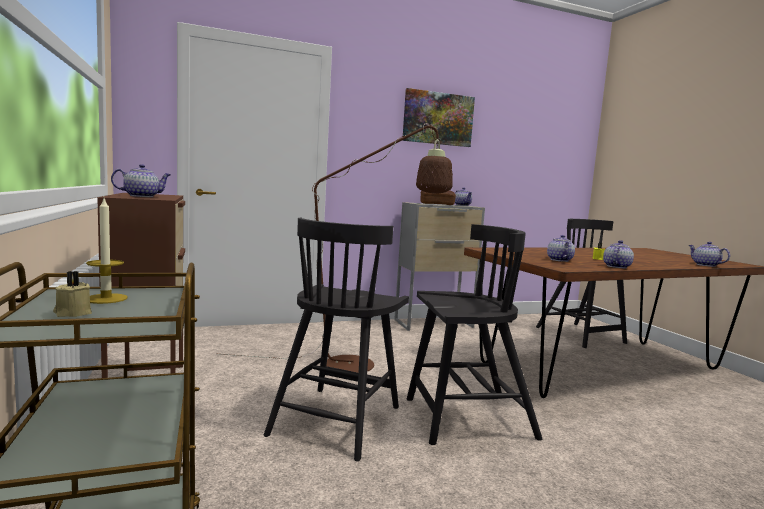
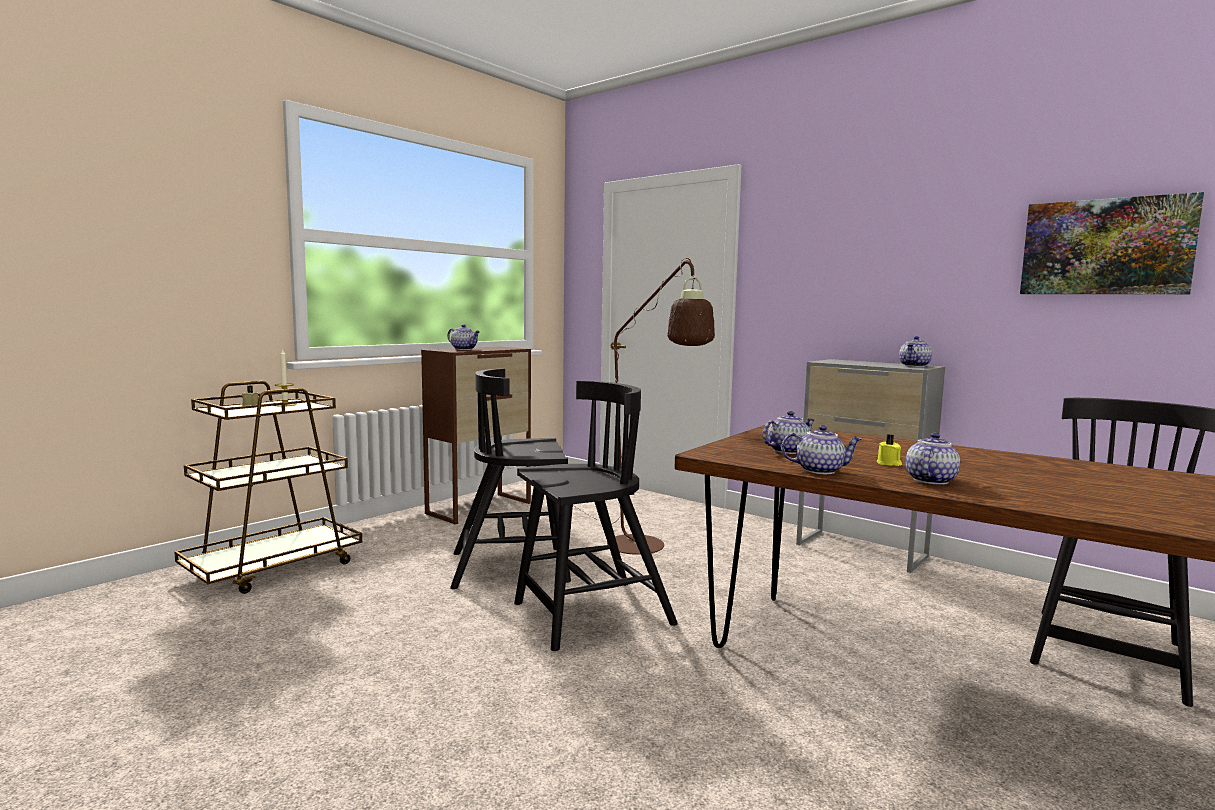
camera: 60 degrees right, 0 degrees up
picture [402,88,475,147] -> picture moved to [1020,192,1204,294]
black chair [407,224,542,445] -> black chair turned 75 degrees counterclockwise [514,381,678,651]
bread [421,190,456,205] -> none
teapot [689,242,730,267] -> teapot moved to [906,433,960,485]

